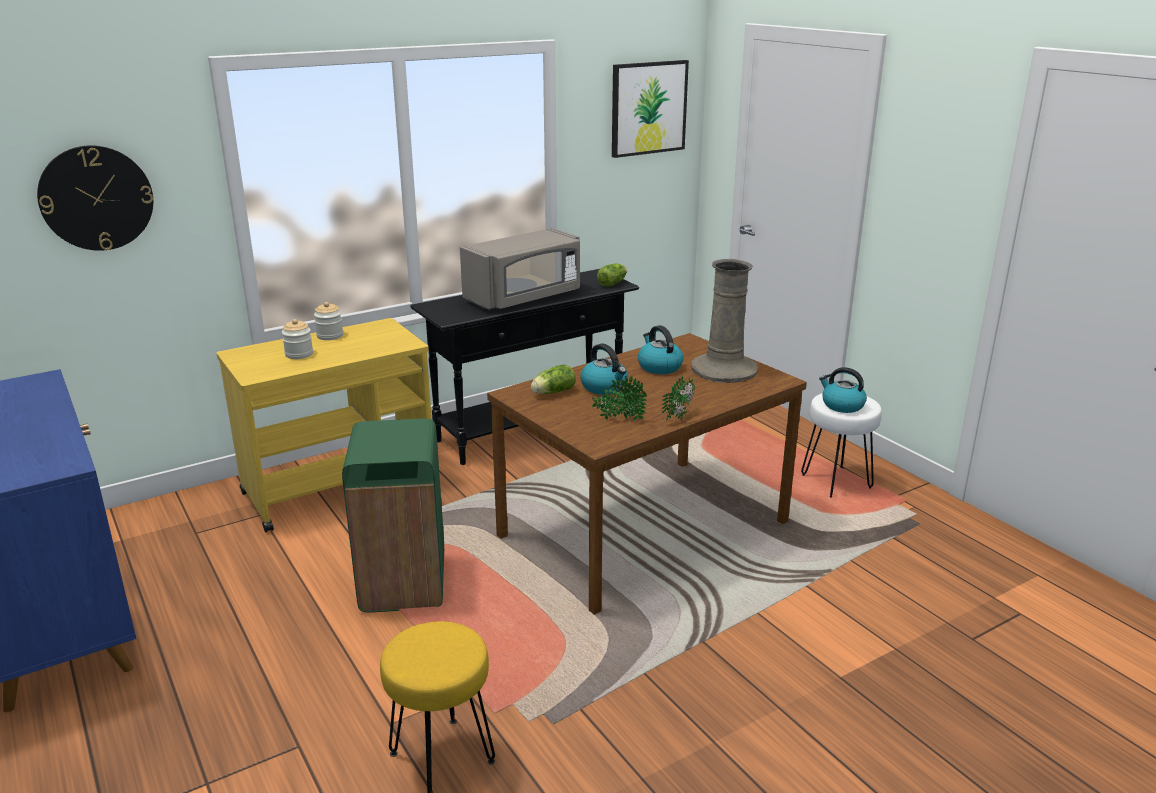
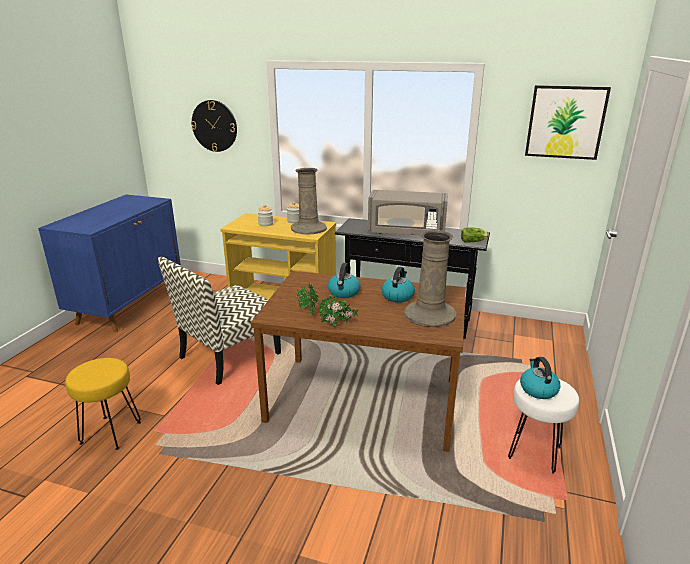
camera: 50 degrees right, 0 degrees up
green trash can [342,419,444,613] -> chair [158,257,281,385]
lettuce [531,365,576,394] -> none
none -> beige vase [291,168,327,235]

